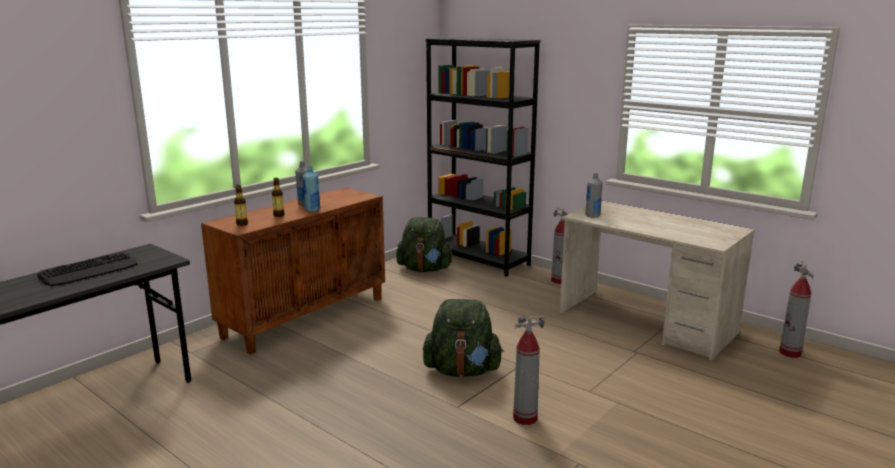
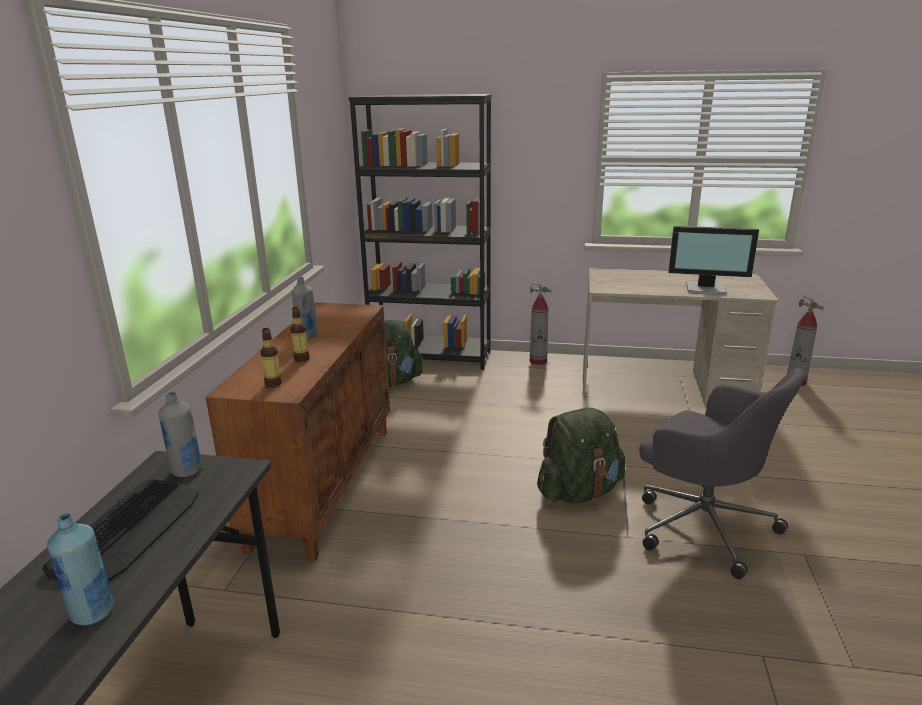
camera: 30 degrees left, 5 degrees up
blue bottle [303,166,320,212] -> blue bottle moved to [47,513,114,625]
fire extinguisher [513,316,544,425] -> grey office chair [639,368,804,579]
grey bottle [585,173,603,218] -> grey bottle moved to [158,391,202,477]
none -> monitor [669,226,759,295]

